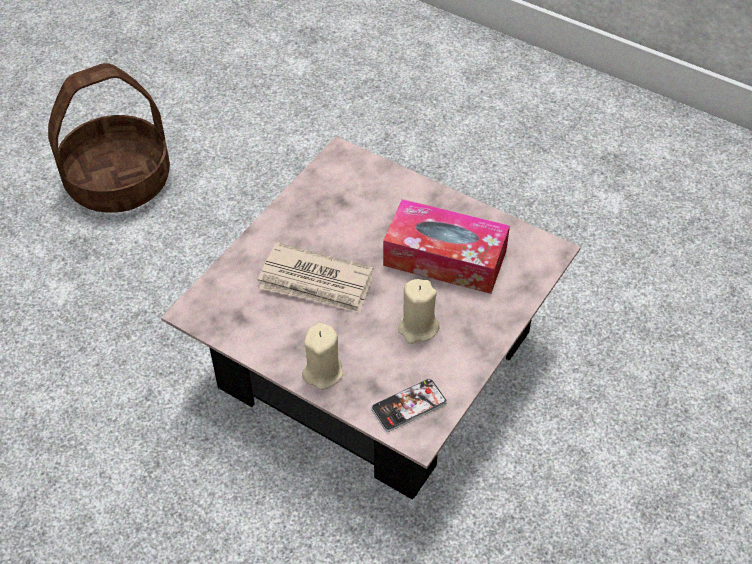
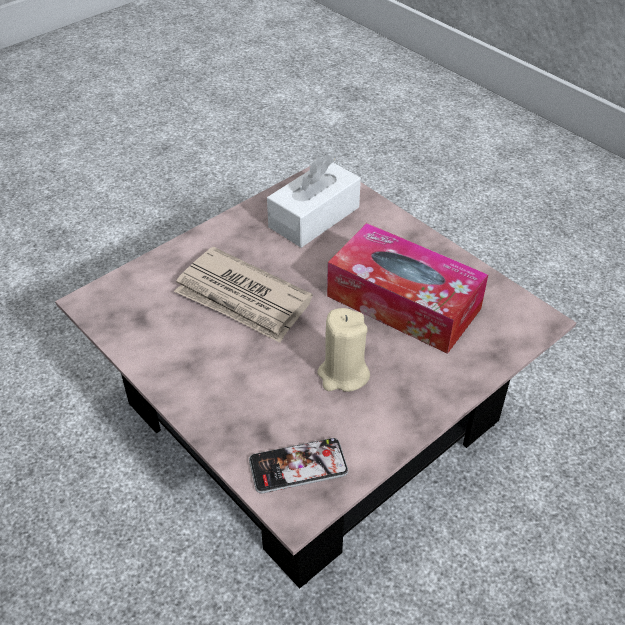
camera: 15 degrees right, 5 degrees down
basket [48,63,170,213] -> none
beige candle [302,323,343,390] -> none
none -> white tissue box [267,155,361,248]

